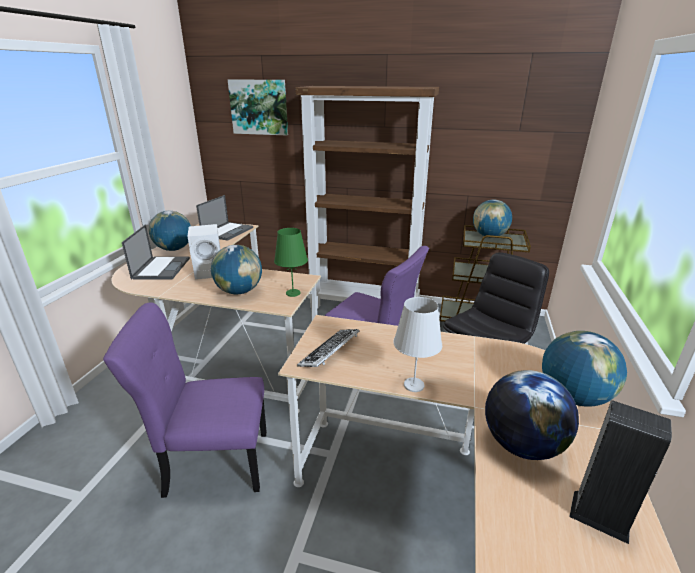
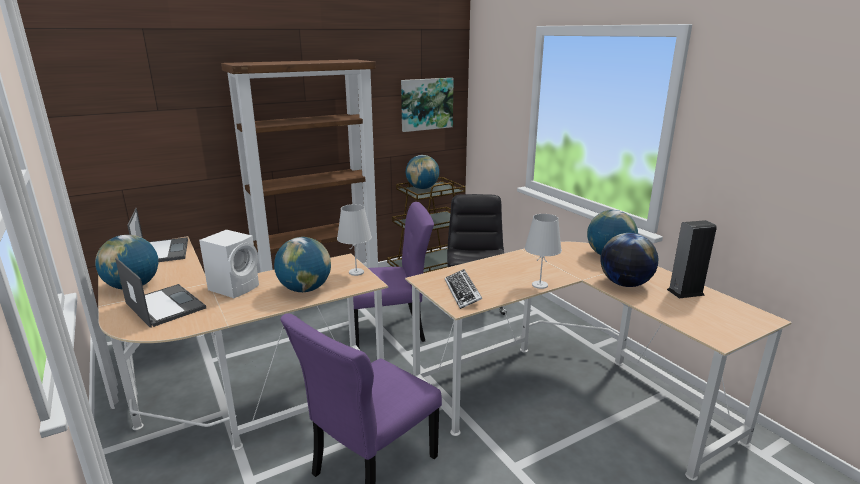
camera: 45 degrees left, 5 degrees down
picture [228,80,288,136] -> picture moved to [401,78,454,132]
green table lamp [274,228,308,297] -> white table lamp [337,204,372,276]

